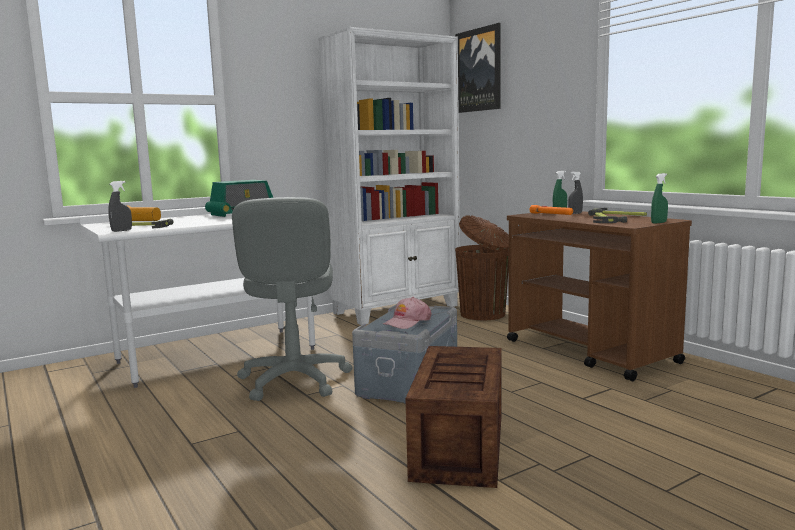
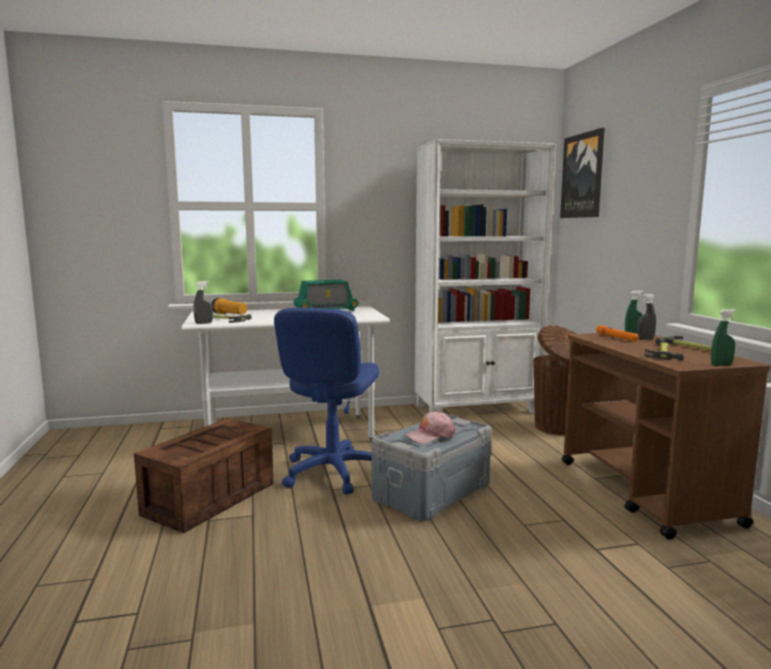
camera: 20 degrees right, 0 degrees up
grey office chair [232,197,353,401] -> blue office chair [274,308,380,494]
crate [405,346,502,488] -> crate moved to [134,418,274,533]

